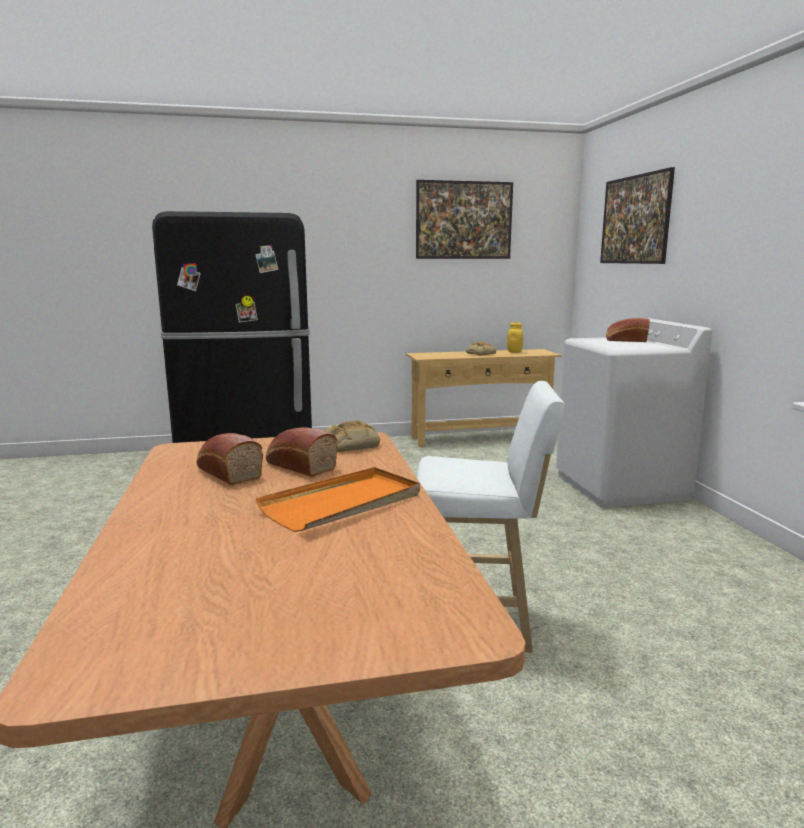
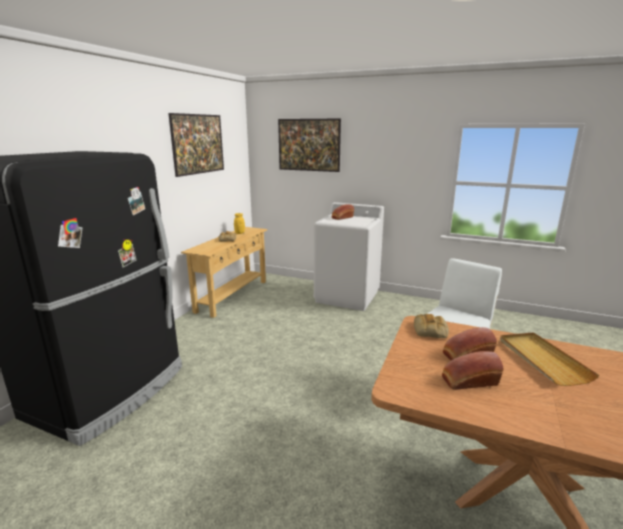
camera: 55 degrees left, 5 degrees up
orange tray [256,467,420,532] -> beige tray [500,333,600,386]

